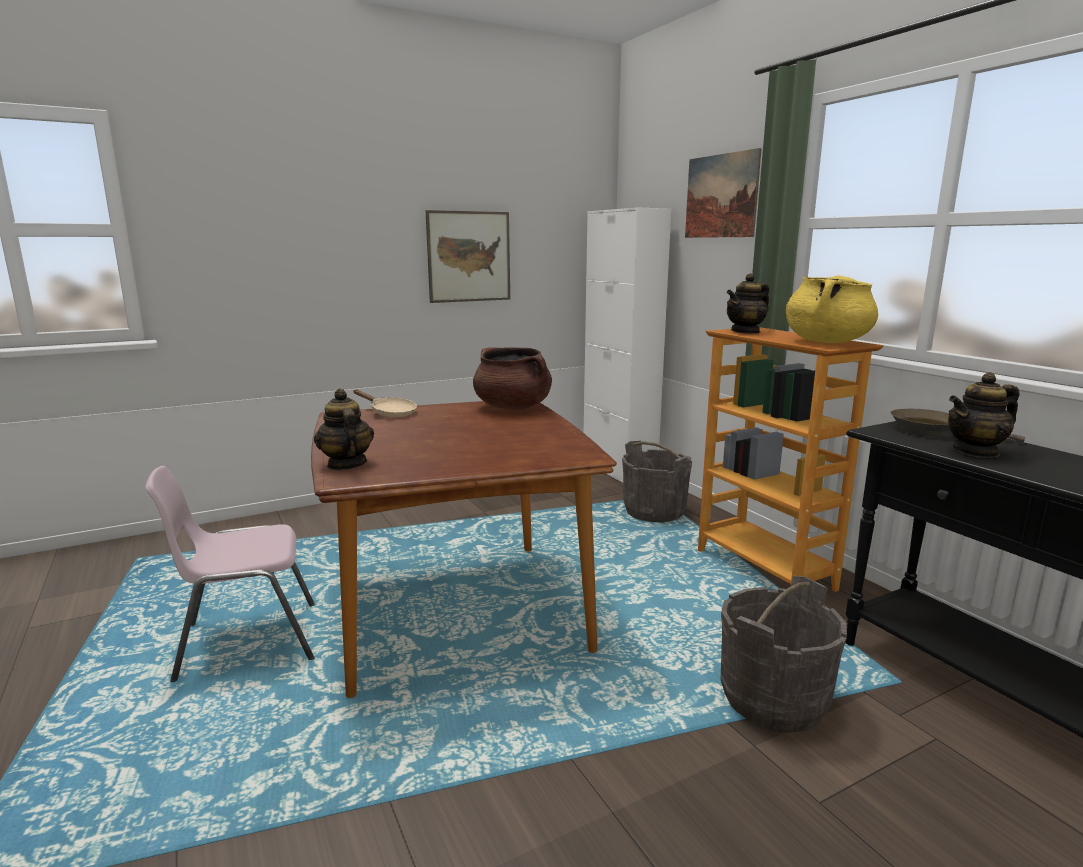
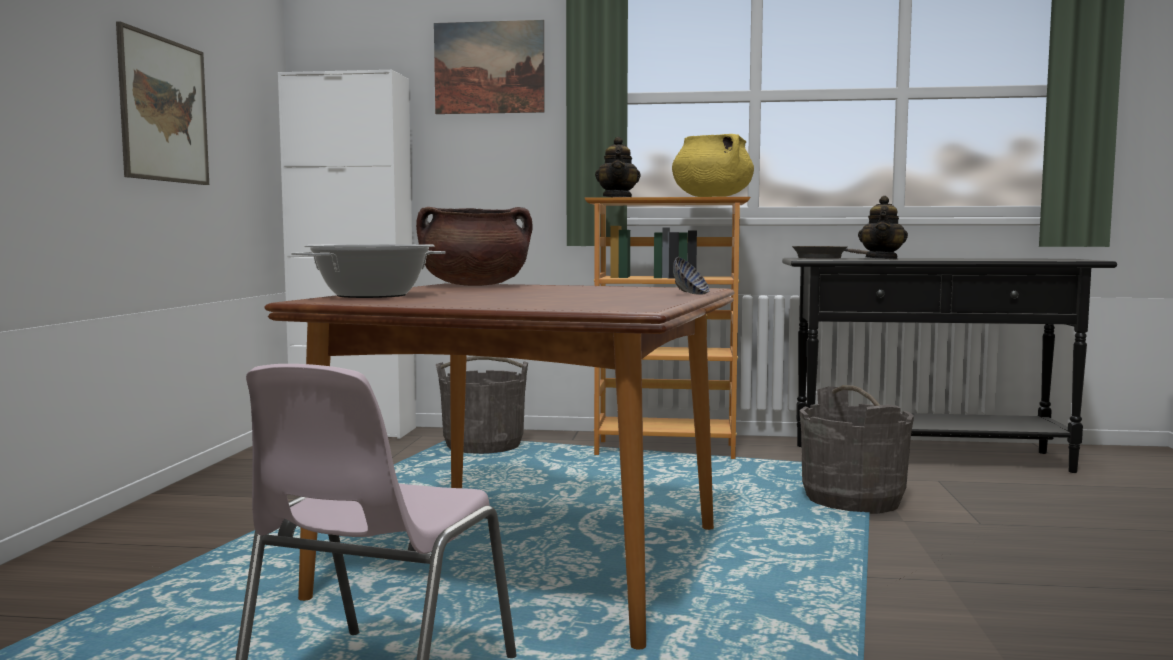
camera: 55 degrees left, 10 degrees down
teapot [314,389,374,470] -> none
beige frying pan [353,390,417,417] -> cooking pot [291,244,446,298]
none -> bowl [673,257,710,295]

